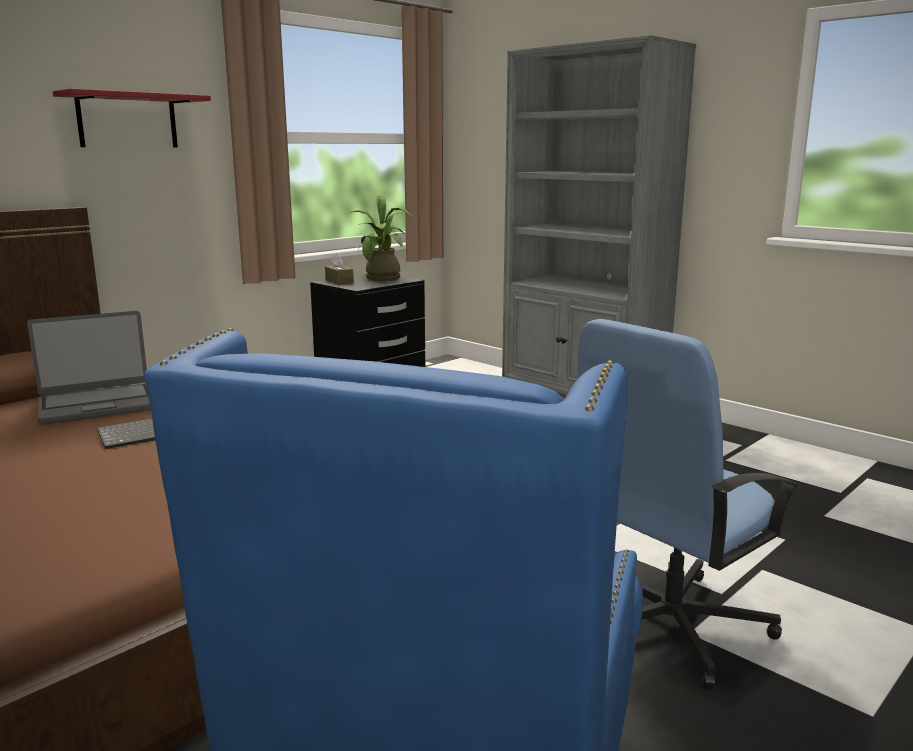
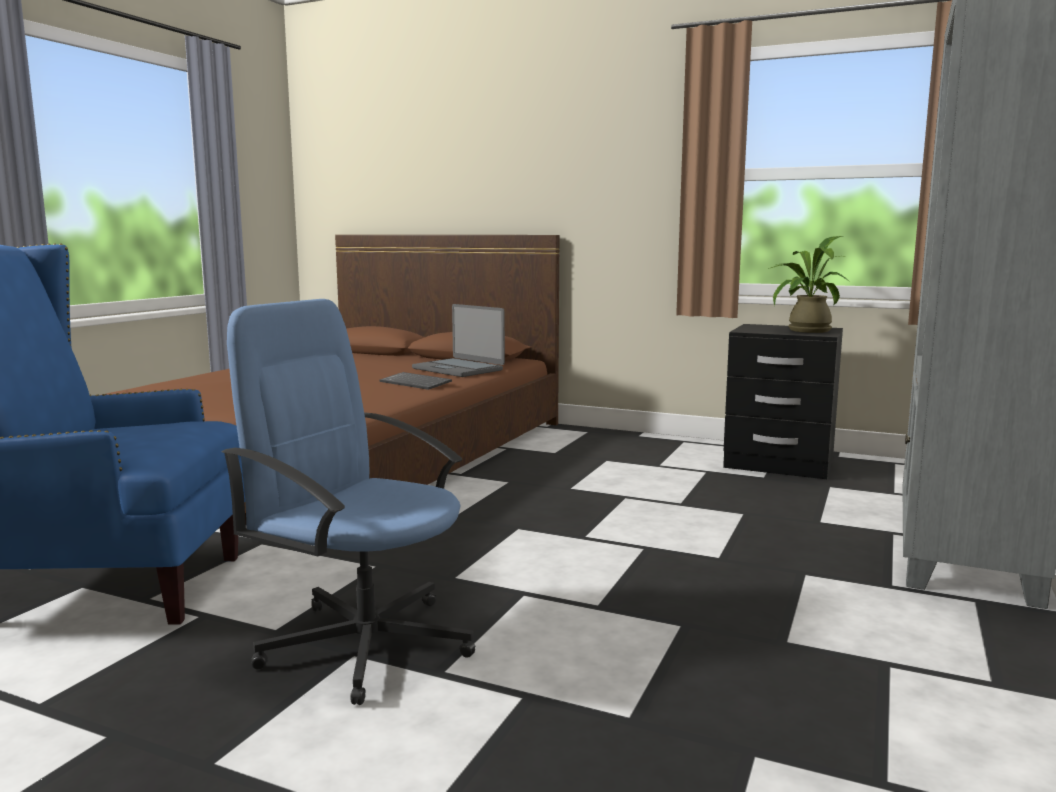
camera: 70 degrees right, 5 degrees down
red shelf [53,89,211,147] -> none
brown tissue box [325,254,354,285] -> none

